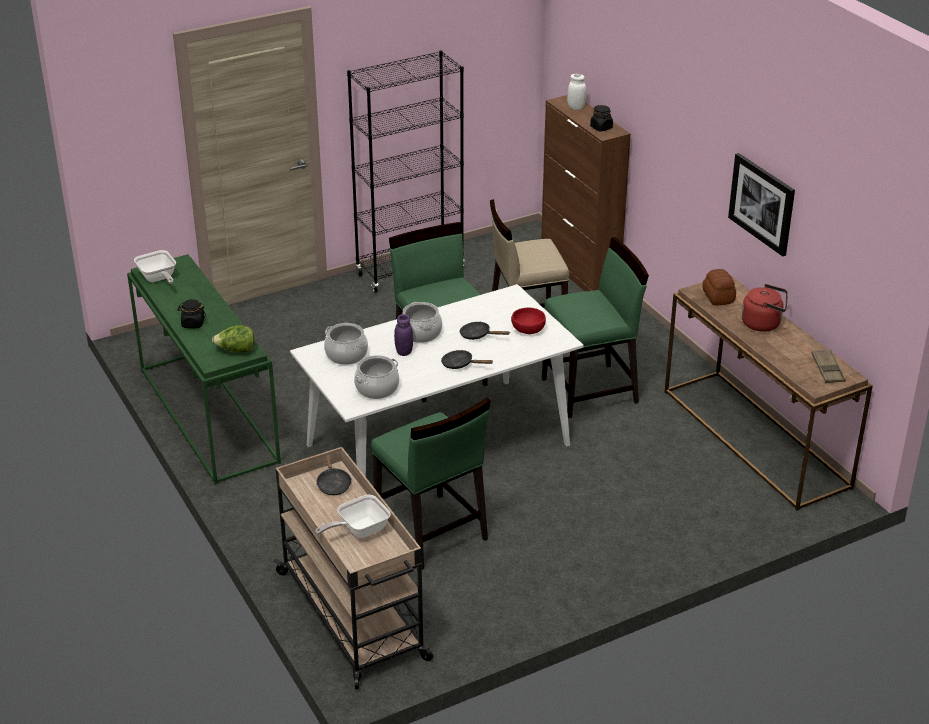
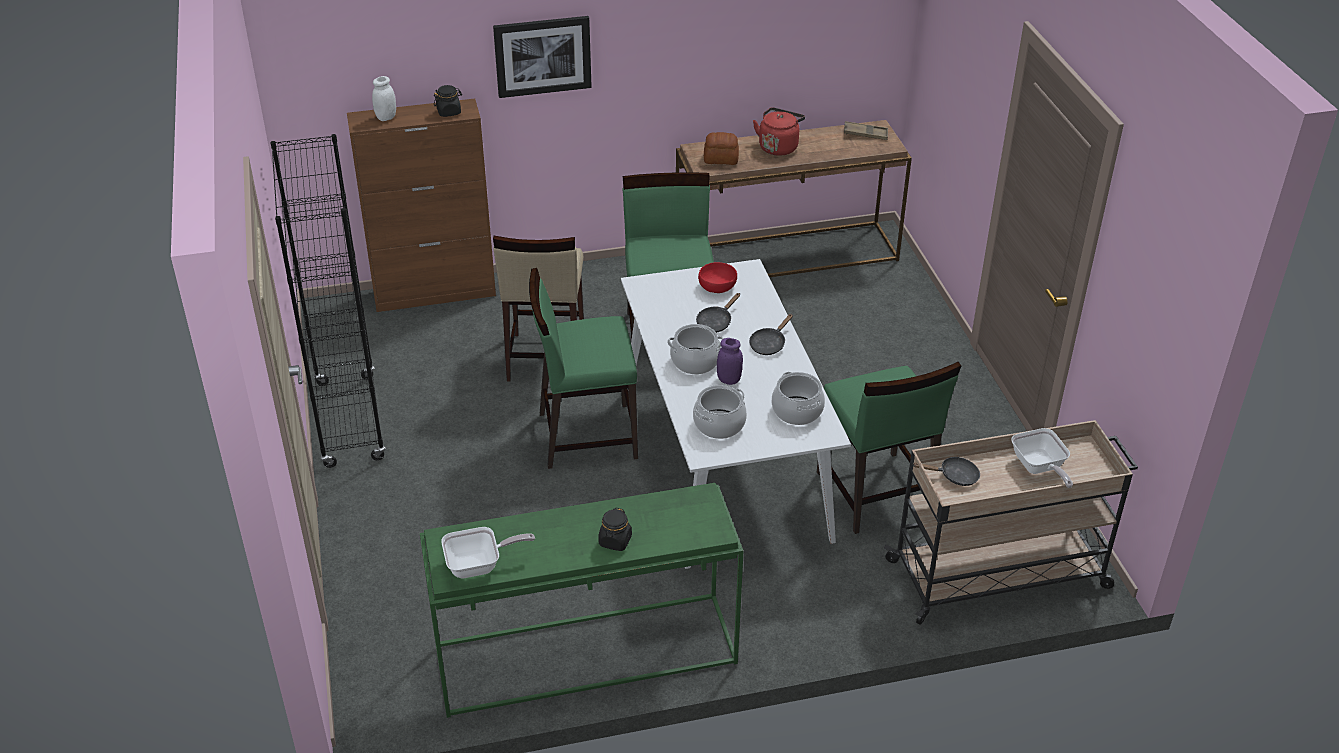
camera: 75 degrees left, 5 degrees up
lettuce [212,325,255,353] -> none
green chair [371,397,491,570] -> green chair turned 90 degrees clockwise [817,362,961,534]
picture [728,153,795,256] -> picture moved to [493,16,592,98]

